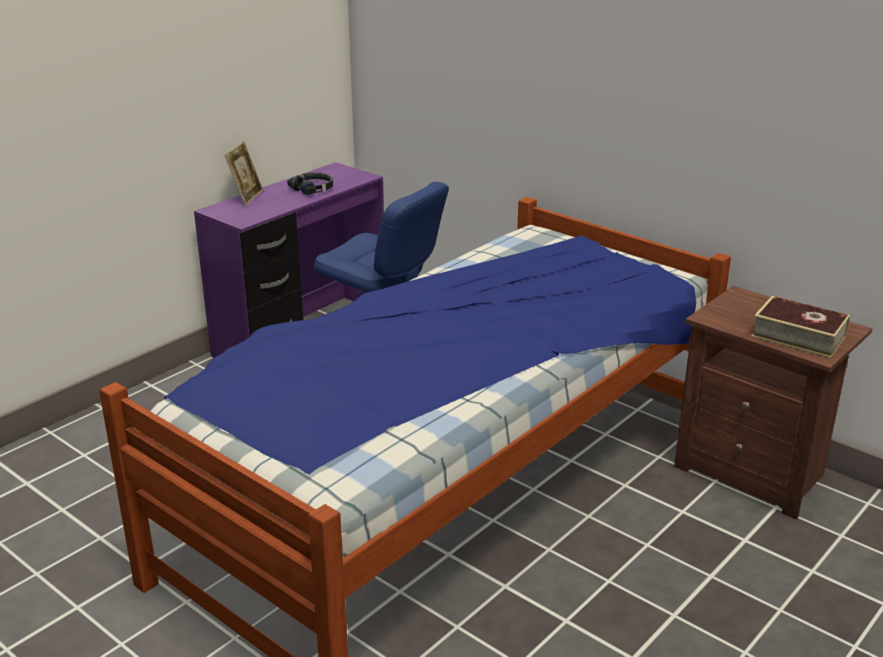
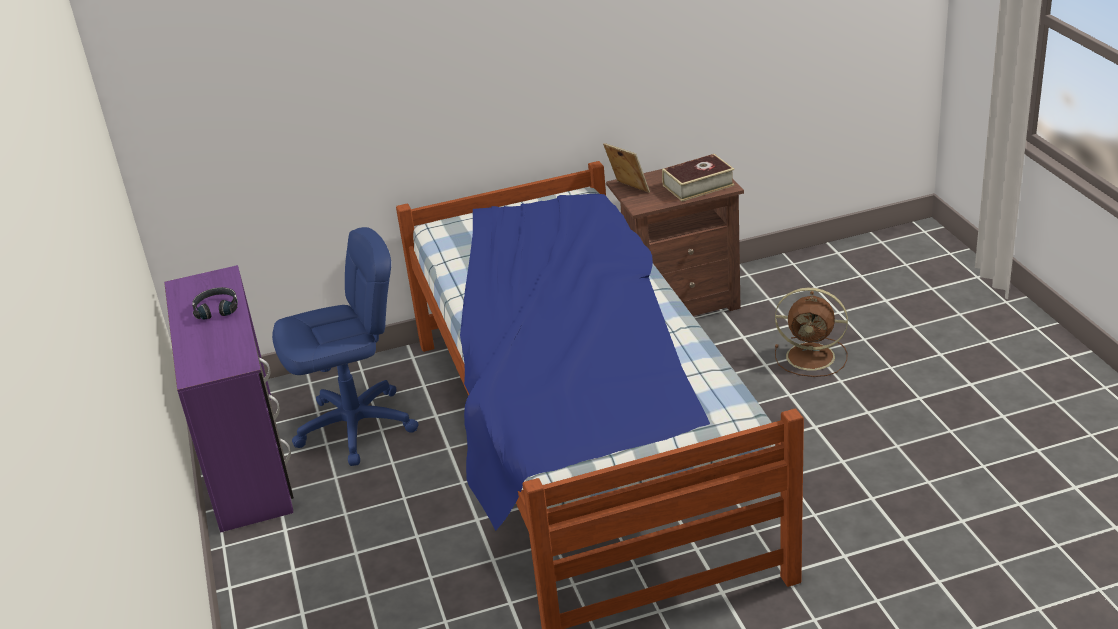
camera: 55 degrees left, 5 degrees up
picture frame [225,141,263,206] -> picture frame moved to [603,143,650,193]
none -> brown fan [775,288,848,377]

